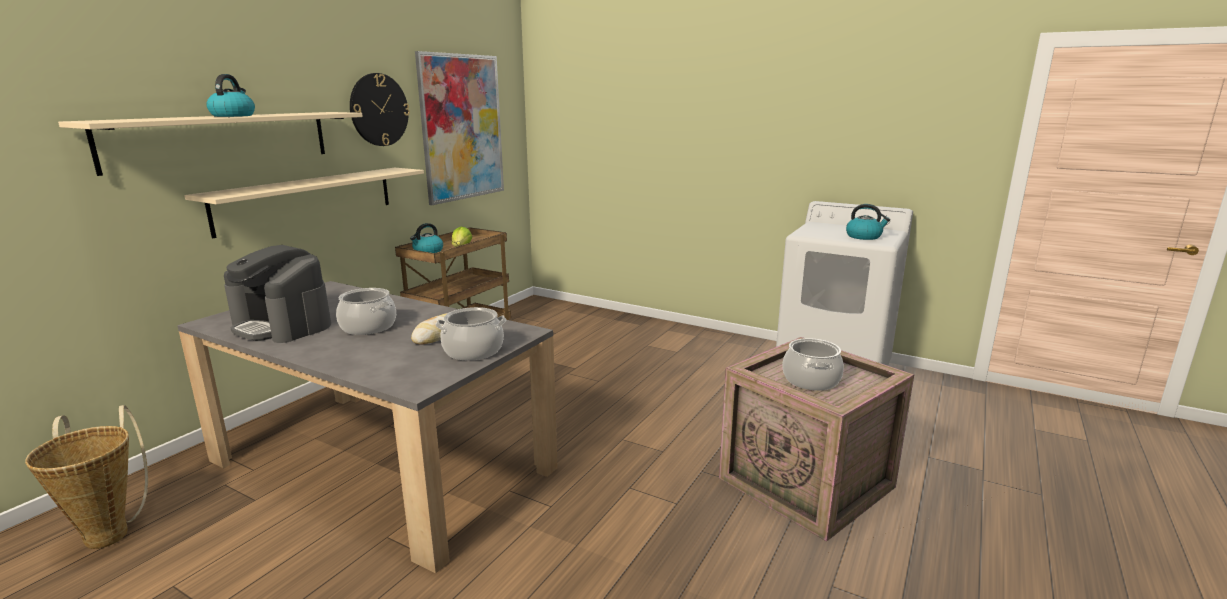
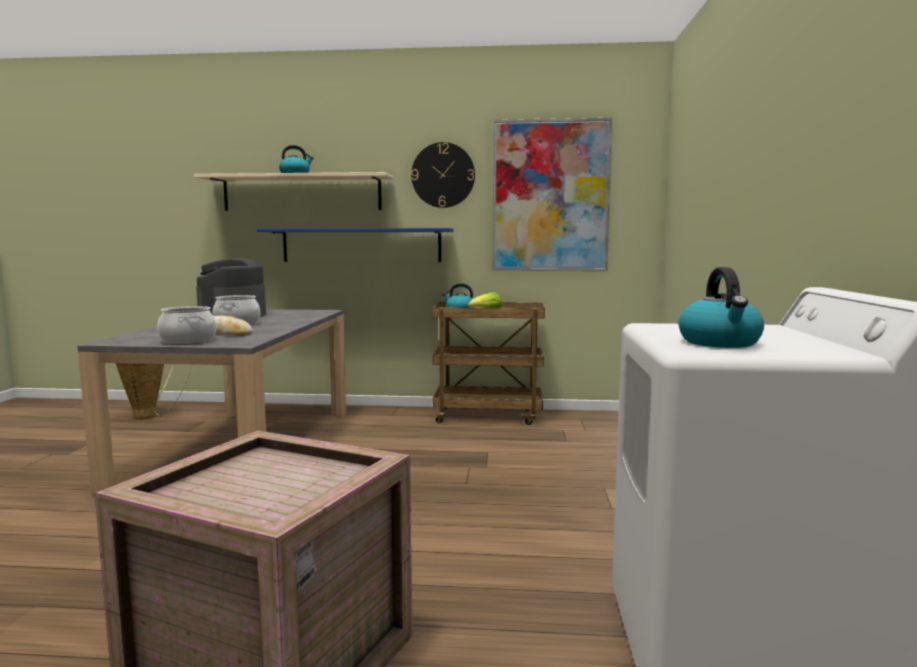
camera: 65 degrees right, 10 degrees down
beige shelf [184,167,424,238] -> blue shelf [257,228,454,262]
cooking pot [782,338,844,391] -> none

